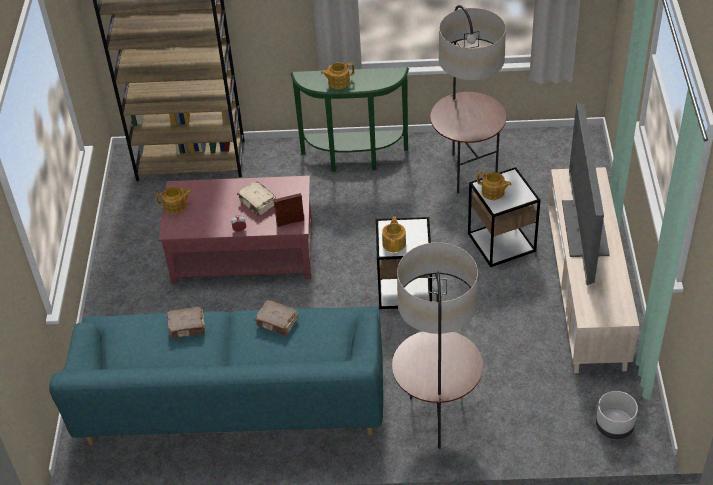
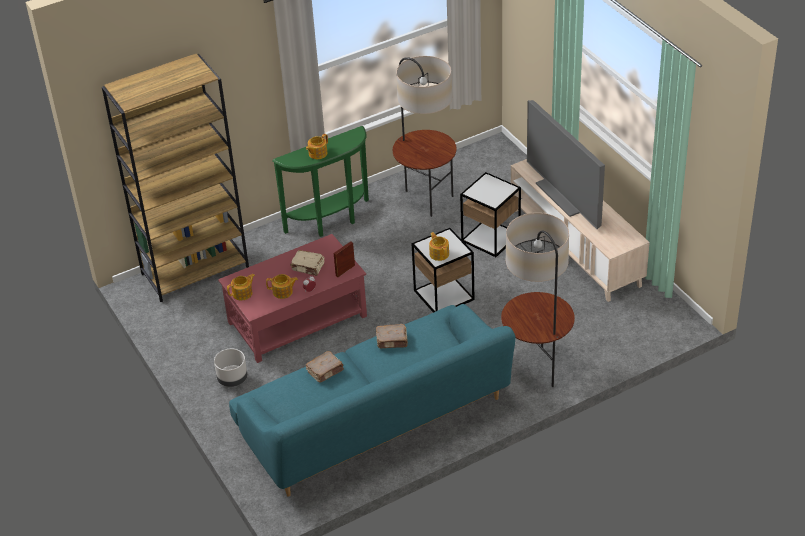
camera: 30 degrees left, 5 degrees down
teapot [477,172,512,200] -> teapot moved to [266,274,298,299]
grey planter [596,391,638,439] -> grey planter moved to [214,349,248,387]

